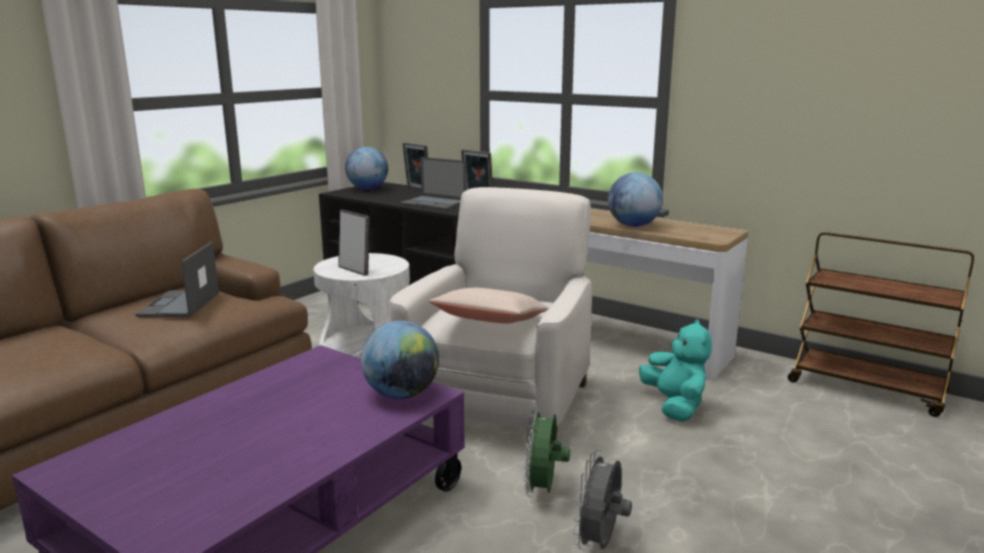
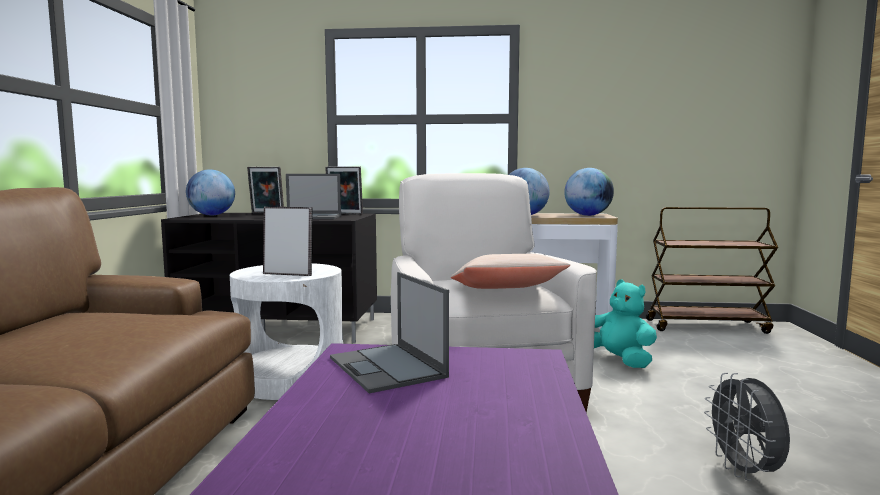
camera: 30 degrees left, 10 degrees down
laptop [135,242,219,317] -> laptop moved to [330,272,449,393]
globe [361,321,439,399] -> globe moved to [564,168,614,216]
green fan [524,407,570,497] -> none

